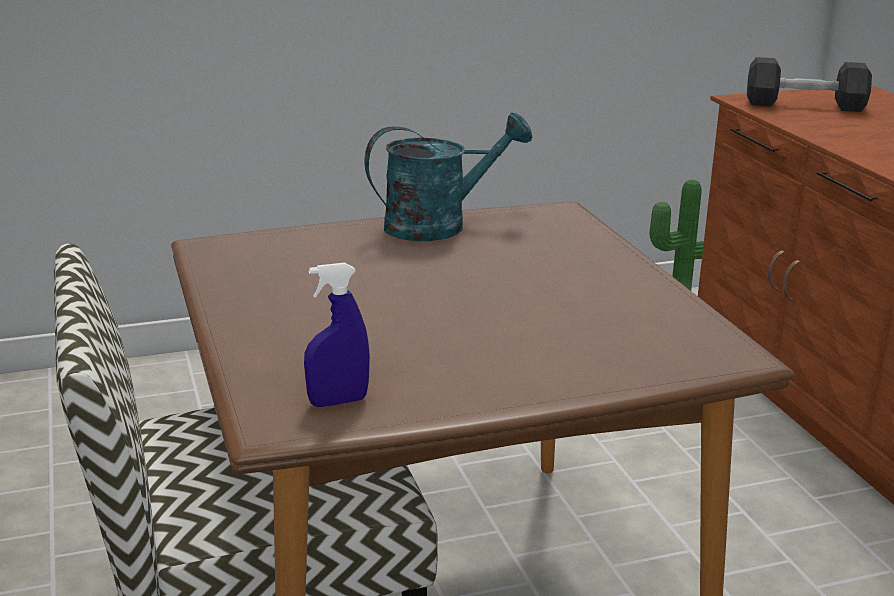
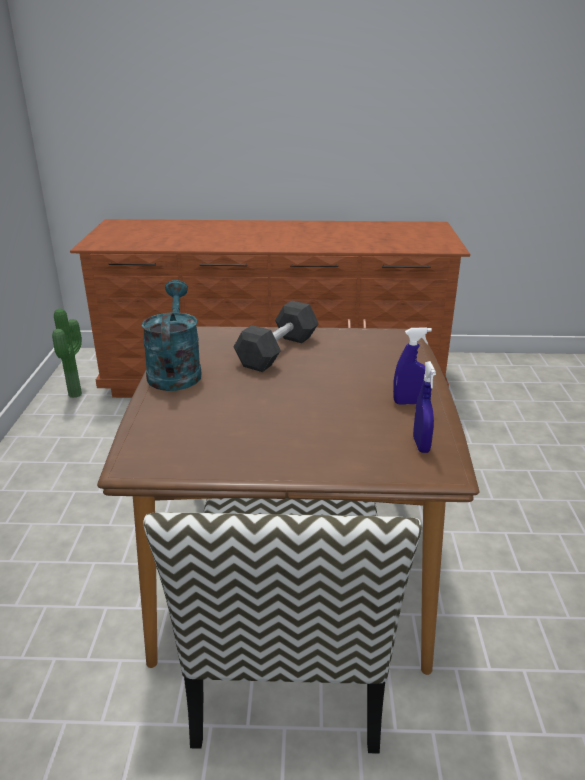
camera: 70 degrees left, 5 degrees up
black dumbbell [747,57,872,112] -> black dumbbell moved to [234,301,319,372]
none -> blue spray bottle [393,327,432,404]

